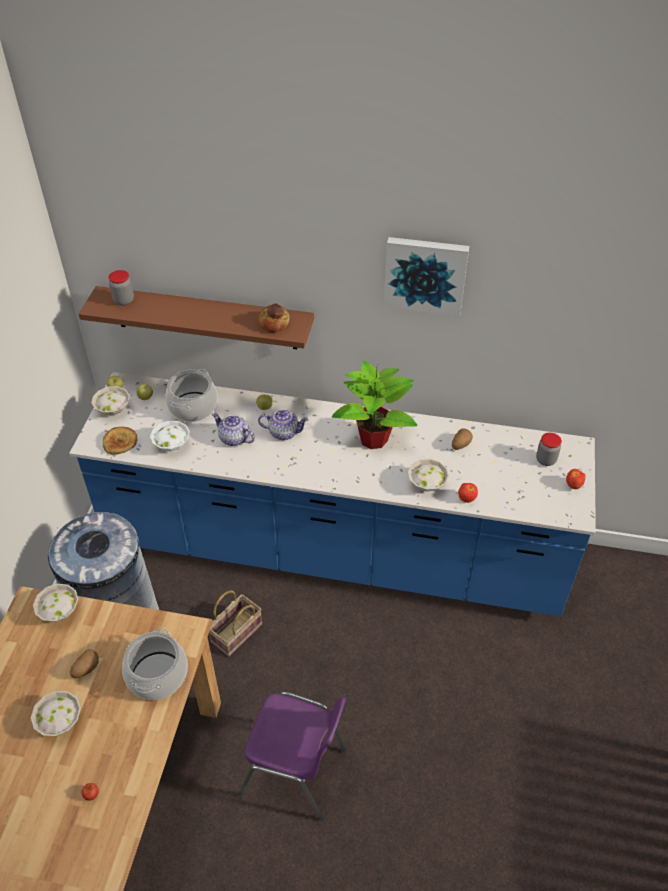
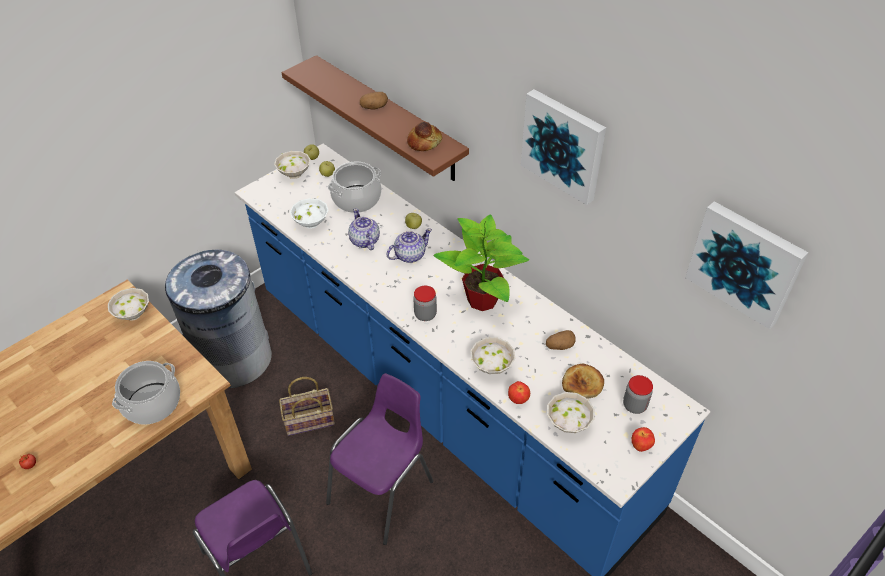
camera: 35 degrees right, 0 degrees up
white bowl [31,691,81,736] -> white bowl moved to [547,392,595,433]
potato [70,649,99,679] -> potato moved to [360,92,388,109]
bread [103,427,137,455] -> bread moved to [562,364,604,399]
jar [108,270,134,306] -> jar moved to [413,286,437,321]
teapot [258,409,309,440] -> teapot turned 75 degrees counterclockwise [387,228,432,263]
none -> purple chair [326,373,433,545]
none -> picture [685,201,808,329]

